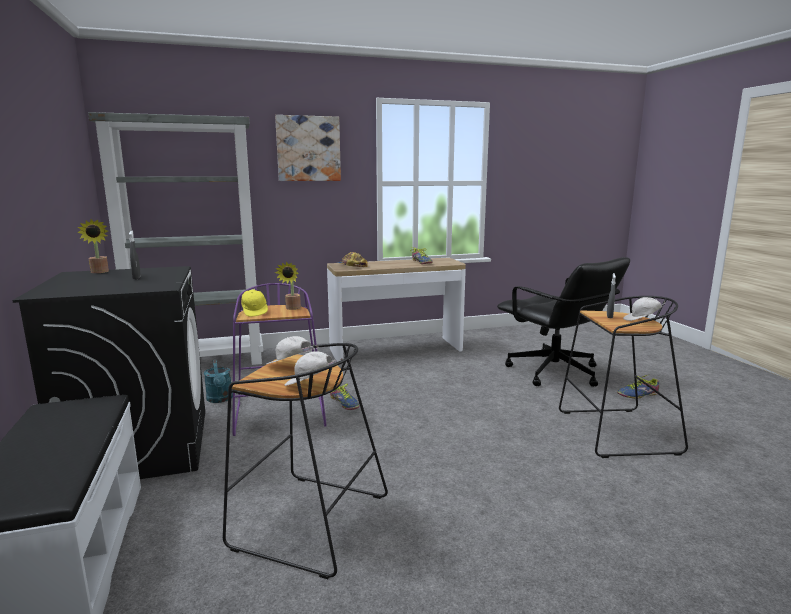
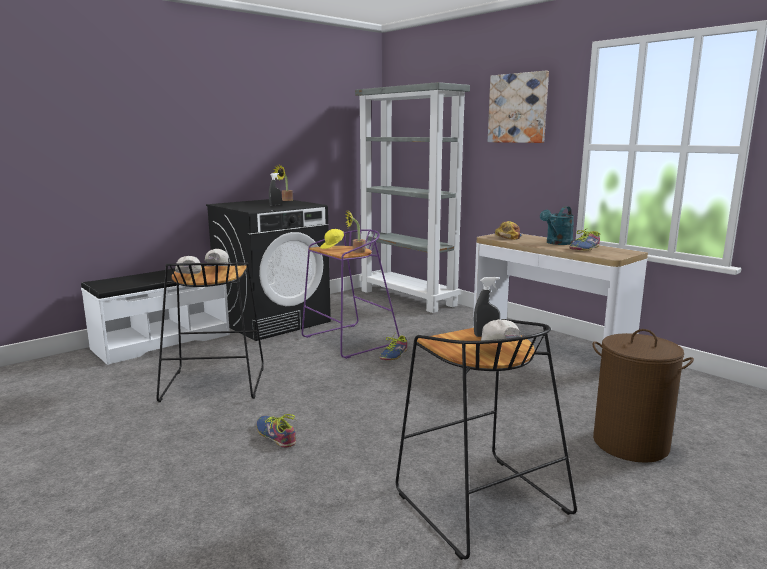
camera: 65 degrees right, 0 degrees up
turquoise watering can [204,360,233,403] -> turquoise watering can moved to [540,206,574,245]
black office chair [497,257,630,387] -> brown laundry basket [592,329,694,463]
shoe [617,375,659,398] -> shoe moved to [256,414,296,447]

